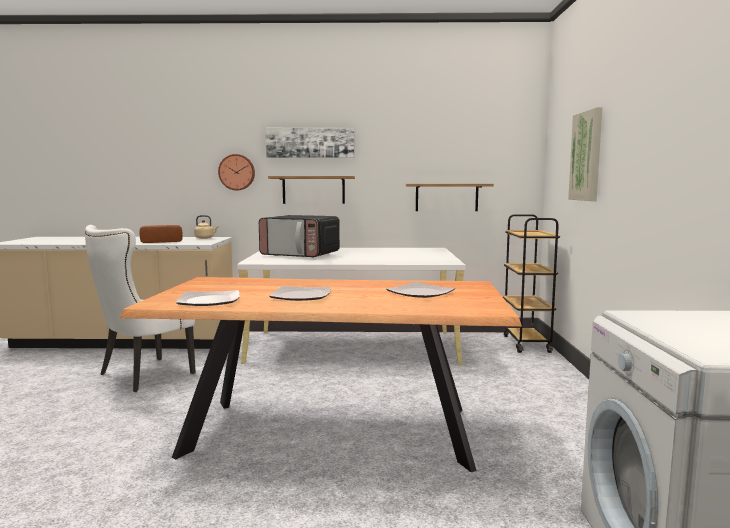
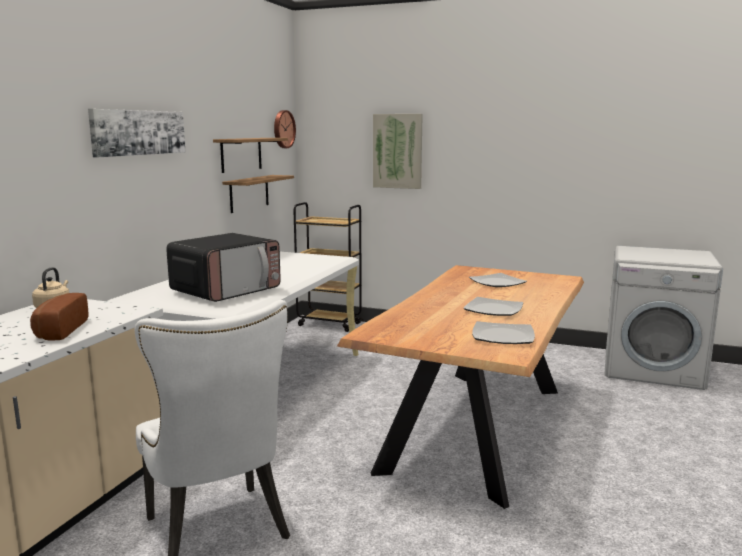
camera: 70 degrees left, 5 degrees up
wall clock [218,154,255,190] -> wall clock moved to [274,110,296,148]
shelf [268,176,355,204] -> shelf moved to [213,138,288,173]

